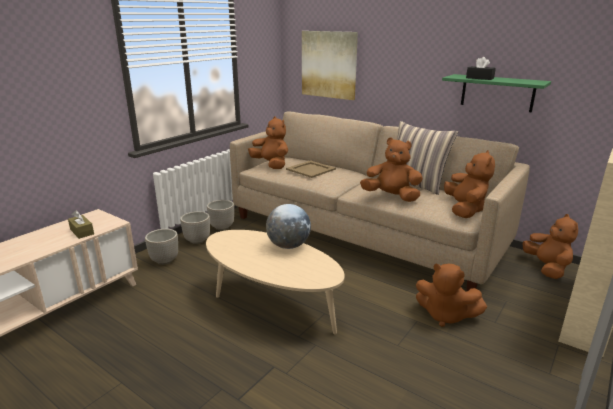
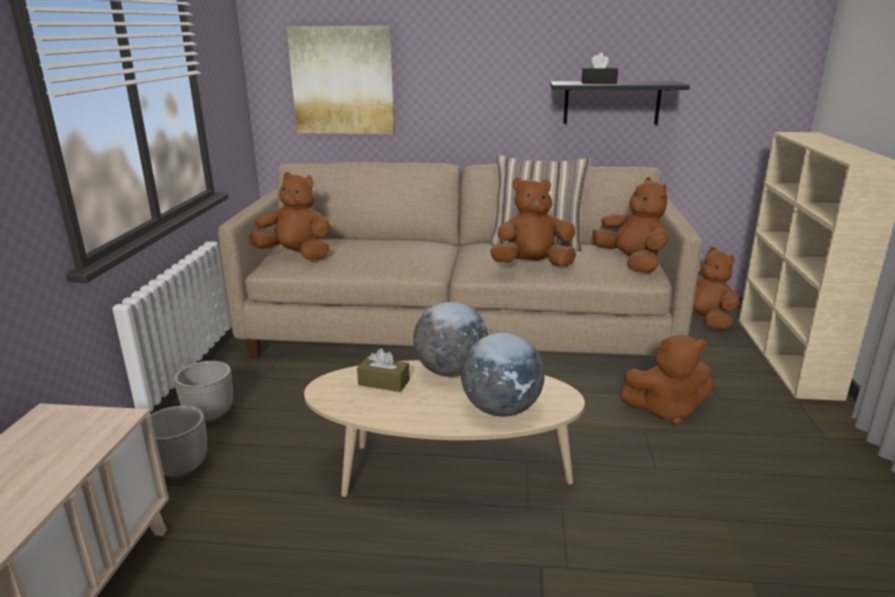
camera: 30 degrees left, 0 degrees up
brown tissue box [68,211,94,239] -> brown tissue box moved to [357,348,410,392]
planter [207,200,234,230] -> none
beige tray [286,160,336,178] -> none
green shelf [442,74,551,112] -> black shelf [550,81,690,124]
none -> globe [461,333,545,417]

